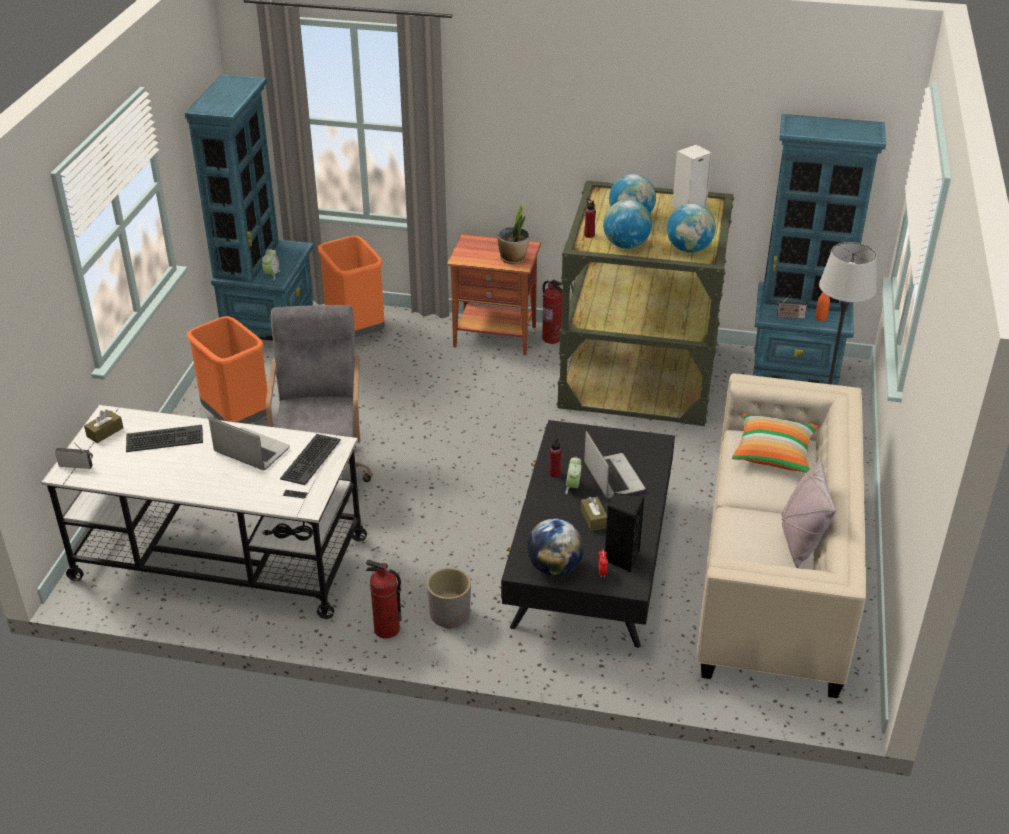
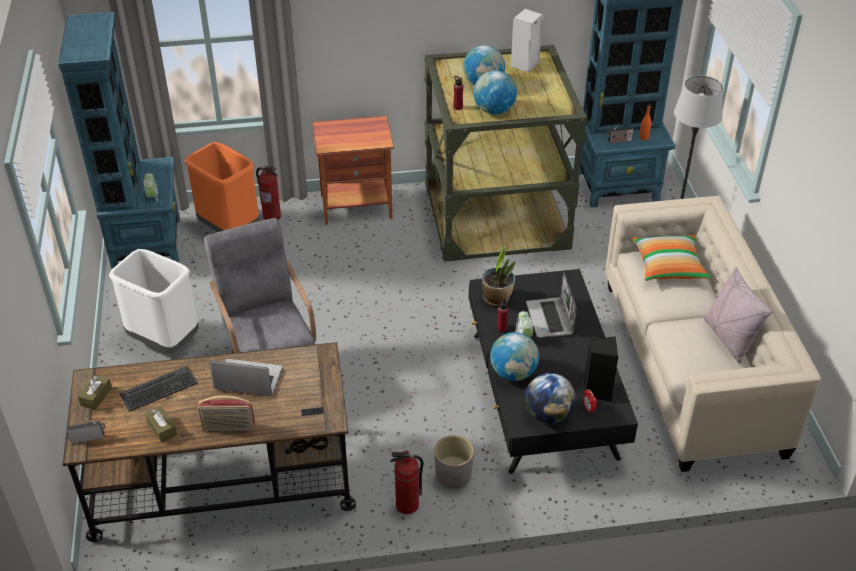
camera: 20 degrees left, 5 degrees up
white desk [41,405,367,619] -> brown desk [63,342,356,542]
orange trash can [187,316,268,424] -> white trash can [109,249,199,353]
keyboard [280,434,341,485] -> none
potted plant [498,202,529,264] -> potted plant moved to [482,244,516,306]
fire extinguisher [542,279,563,344] -> fire extinguisher moved to [256,165,281,220]
brown tissue box [581,497,607,531] -> brown tissue box moved to [145,406,177,443]
laptop [584,430,645,499] -> laptop turned 150 degrees counterclockwise [526,272,577,338]
globe [667,203,716,253] -> globe moved to [490,332,539,381]
none -> radio [198,395,255,431]

